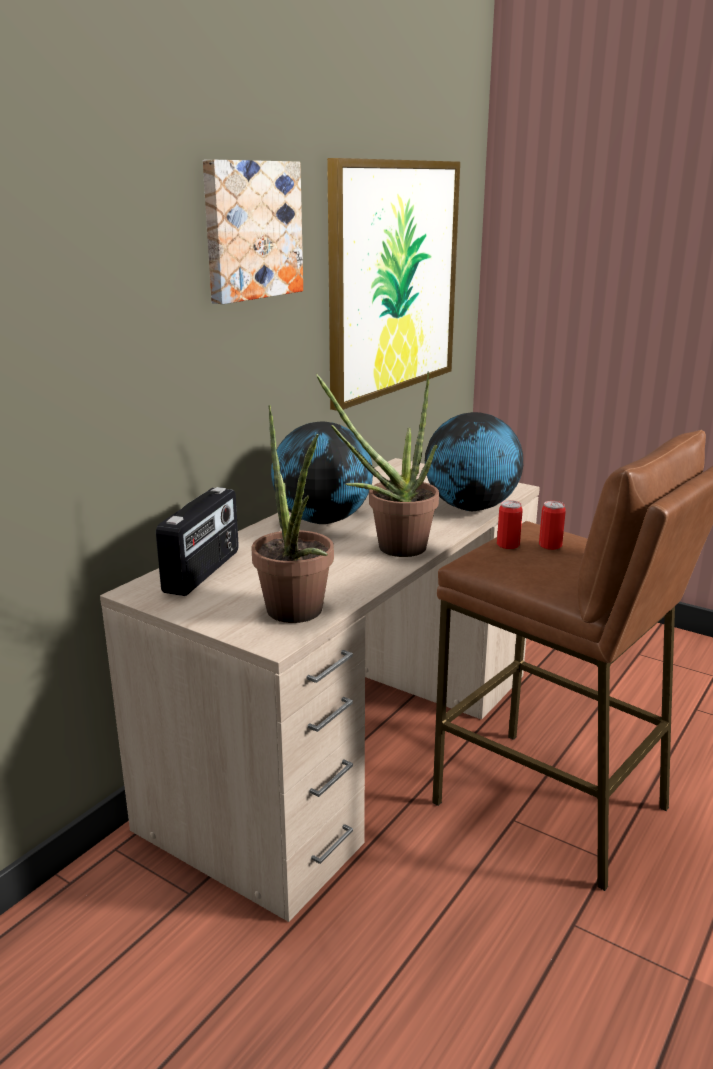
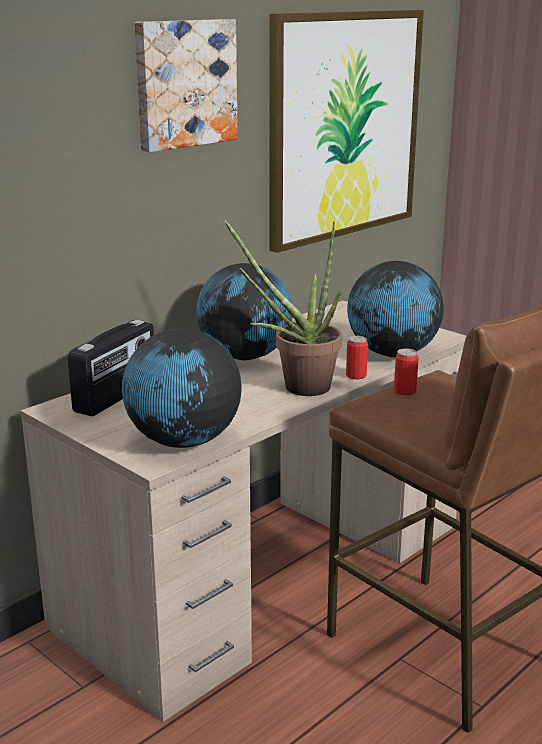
camera: 10 degrees right, 0 degrees up
potted plant [251,405,334,623] -> globe [122,328,242,448]
can [539,501,566,550] -> can moved to [346,336,368,379]

